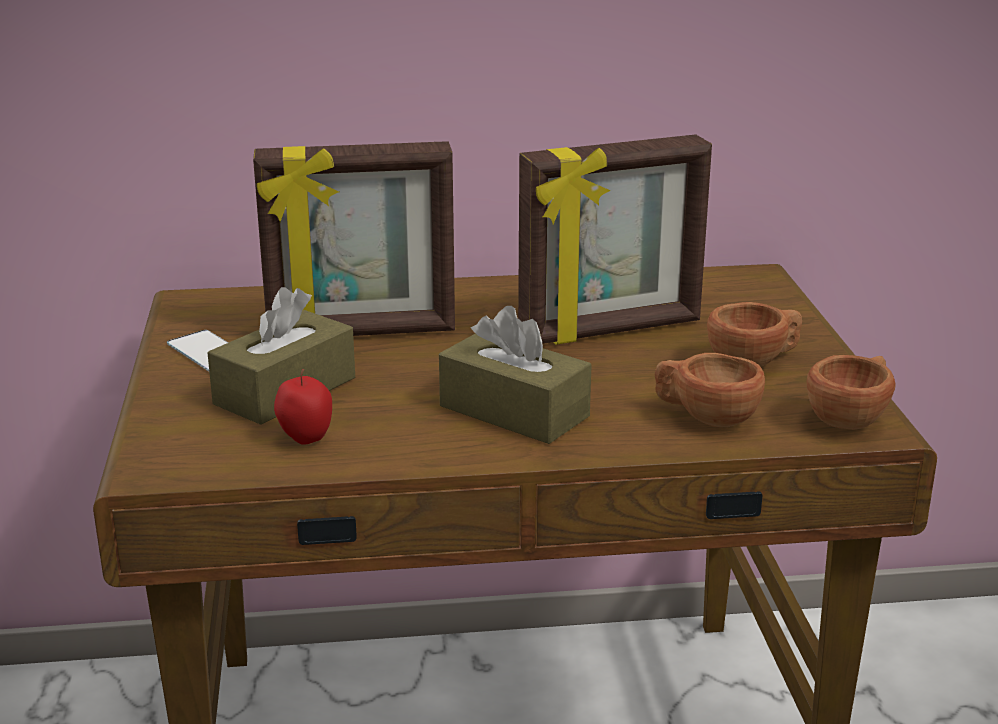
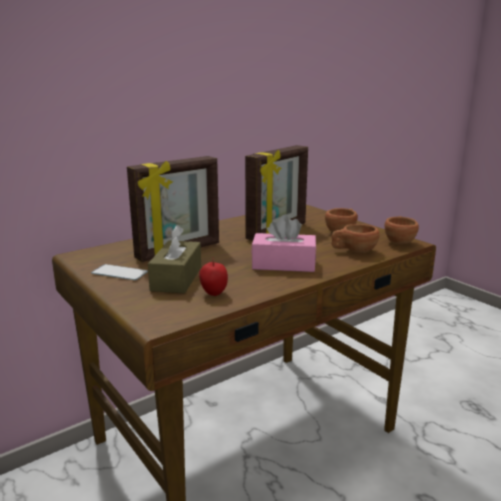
camera: 30 degrees left, 5 degrees down
brown tissue box [439,306,592,444] -> pink tissue box [251,215,316,272]

